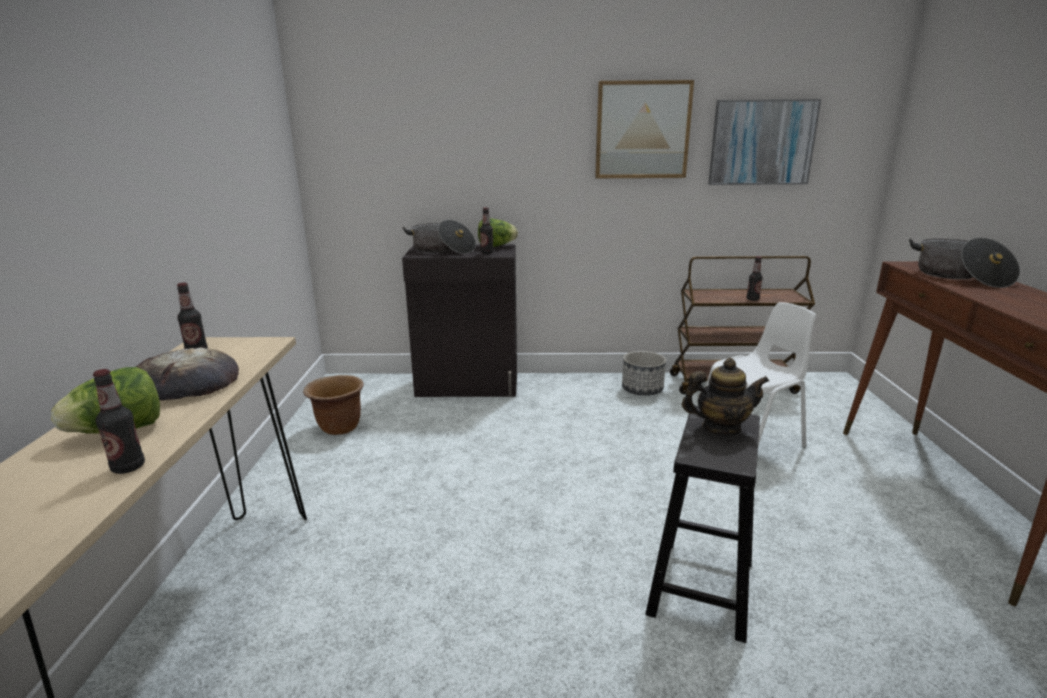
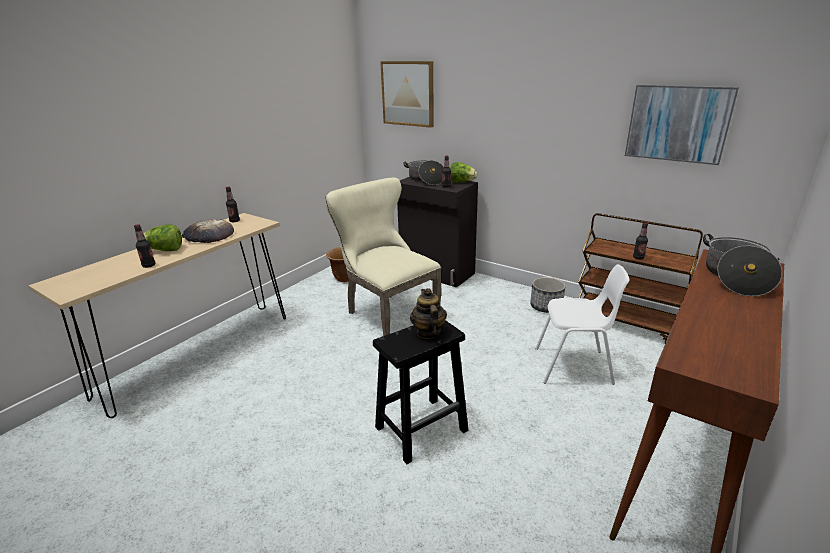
camera: 35 degrees right, 5 degrees up
picture [595,80,694,178] -> picture moved to [380,61,434,128]
teapot [682,358,769,436] -> teapot turned 135 degrees counterclockwise [410,288,447,339]
none -> beige chair [325,178,441,336]

